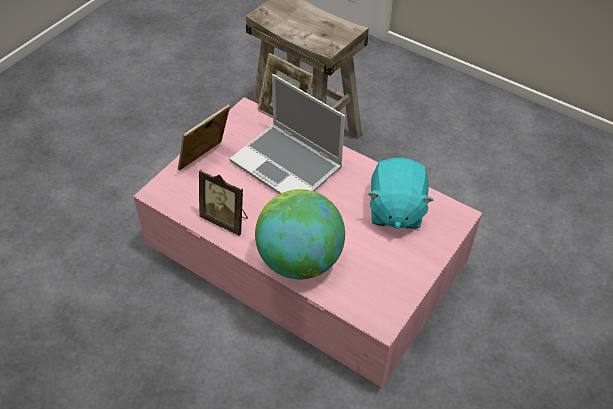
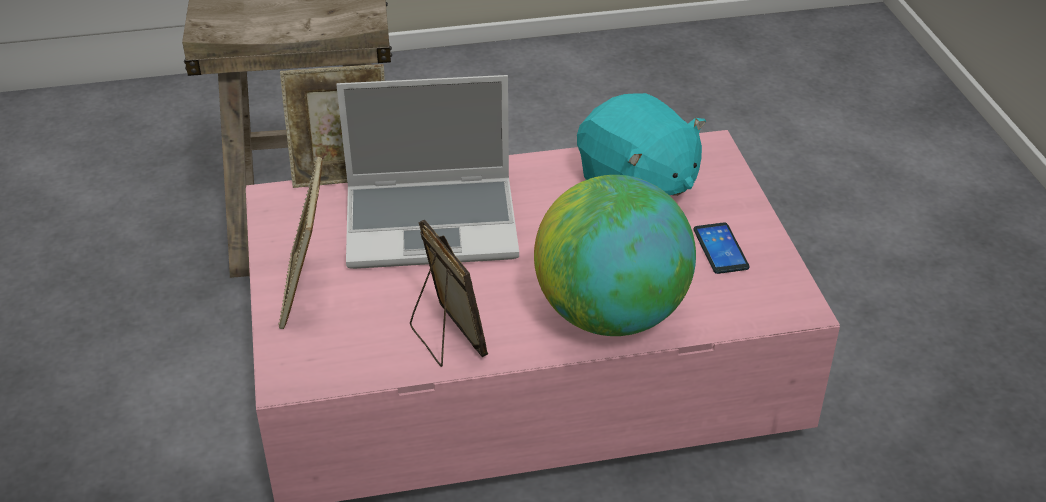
camera: 45 degrees left, 10 degrees down
picture frame [199,169,248,235] -> picture frame turned 105 degrees counterclockwise [410,220,488,367]
none -> phone [694,222,750,274]

